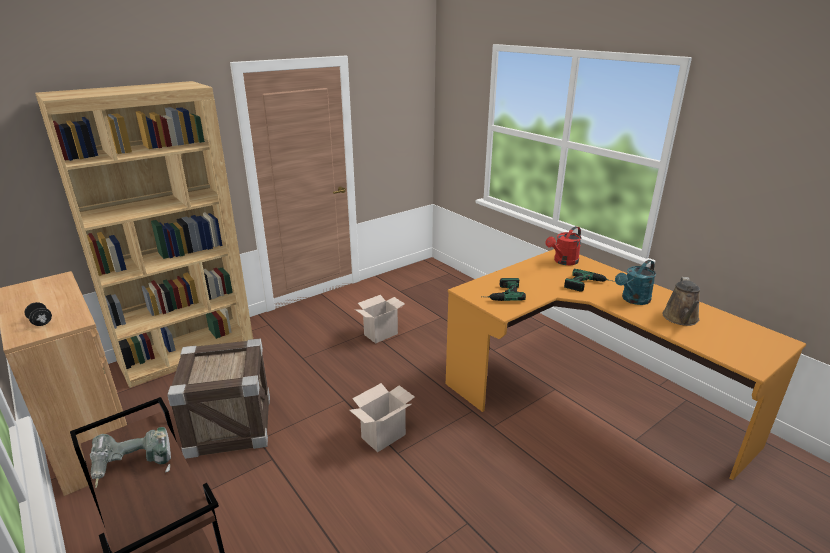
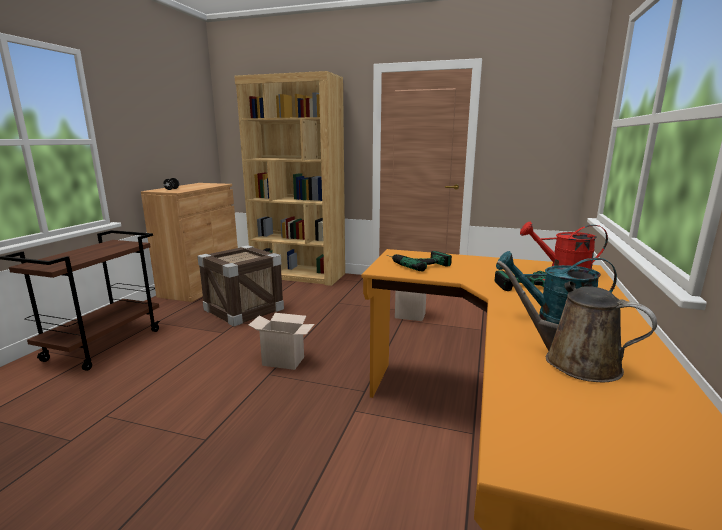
camera: 55 degrees right, 10 degrees down
power drill [90,427,171,488] -> none
brown watering can [662,277,700,326] -> brown watering can turned 60 degrees clockwise [497,261,657,382]

